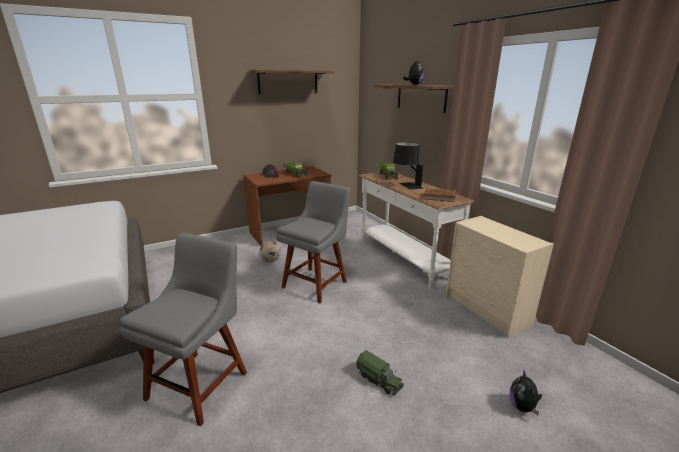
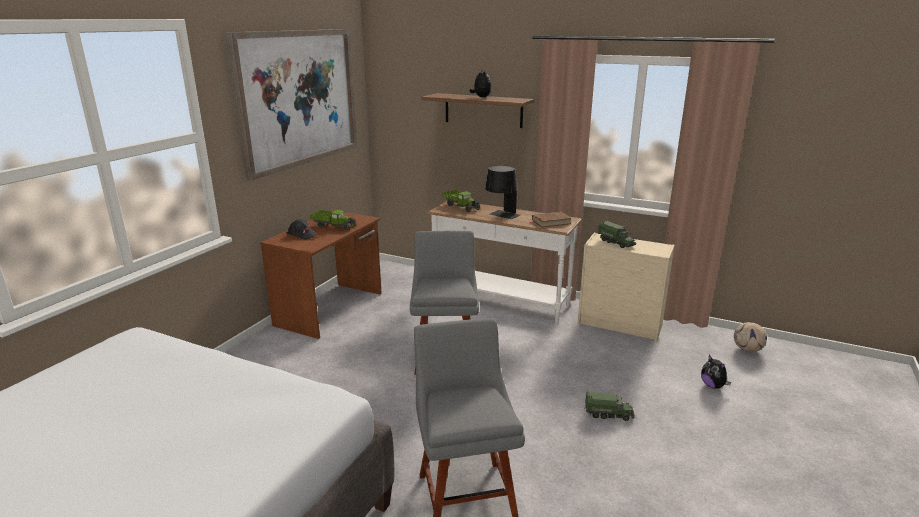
camera: 35 degrees left, 0 degrees up
shelf [249,70,334,94] -> picture [224,29,357,180]
football [259,241,281,262] -> football moved to [734,322,767,352]
none -> toy truck [598,220,636,248]

